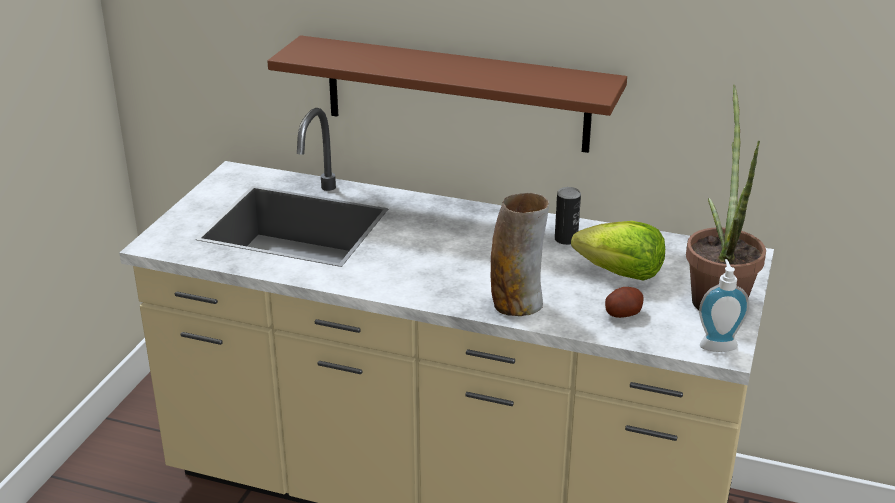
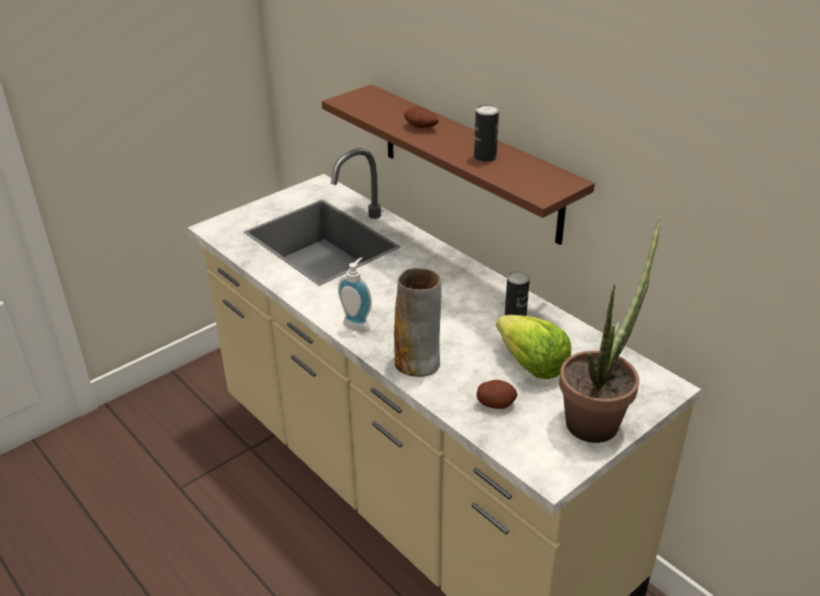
camera: 30 degrees right, 5 degrees up
soap dispenser [699,259,749,352] -> soap dispenser moved to [338,257,372,332]
none -> potato [404,107,438,128]
none -> can [474,104,499,162]

